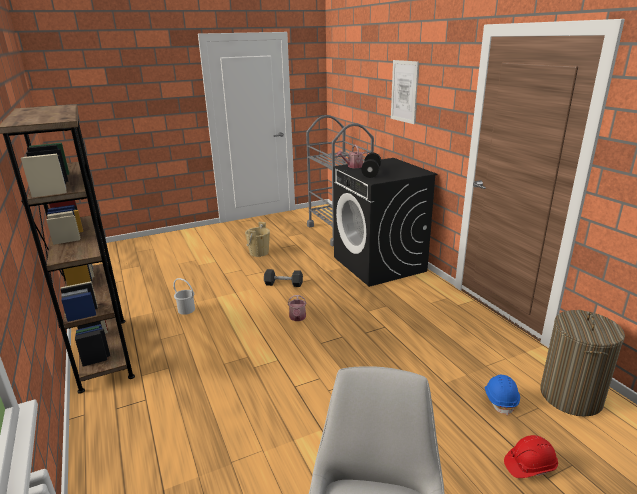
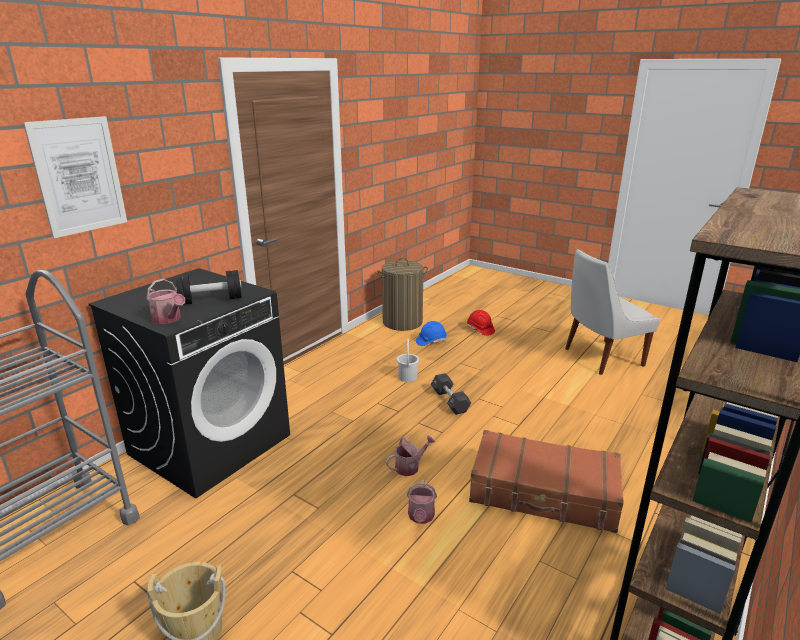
camera: 120 degrees left, 0 degrees up
white bucket [173,278,195,315] -> white bucket moved to [397,339,419,382]
black dumbbell [264,269,303,287] -> black dumbbell moved to [431,373,471,415]
none -> watering can [407,480,437,524]
none -> brown suitcase [469,430,624,533]

